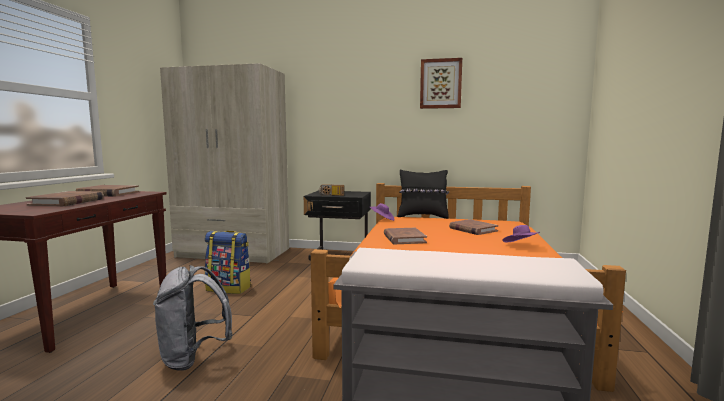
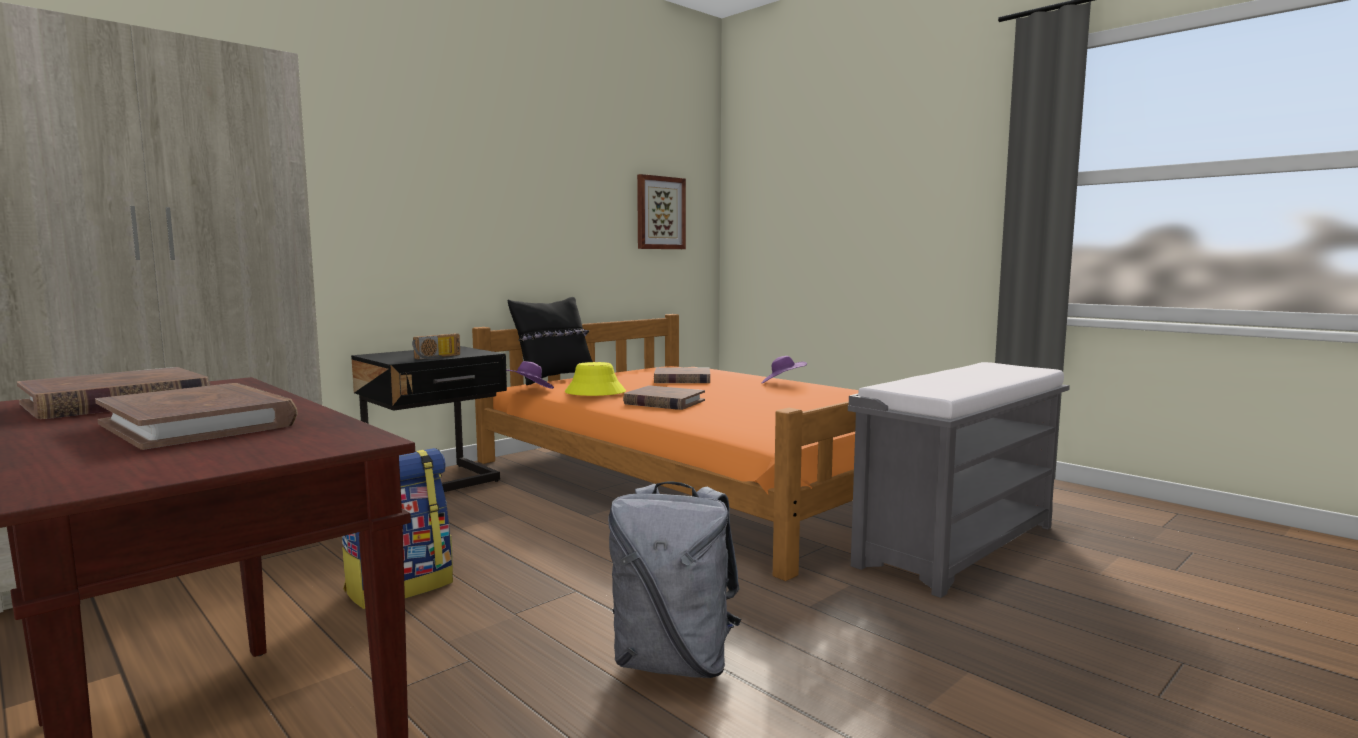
camera: 55 degrees left, 0 degrees up
picture [420,58,462,109] -> picture moved to [637,174,686,249]
none -> yellow hat [565,362,626,396]

